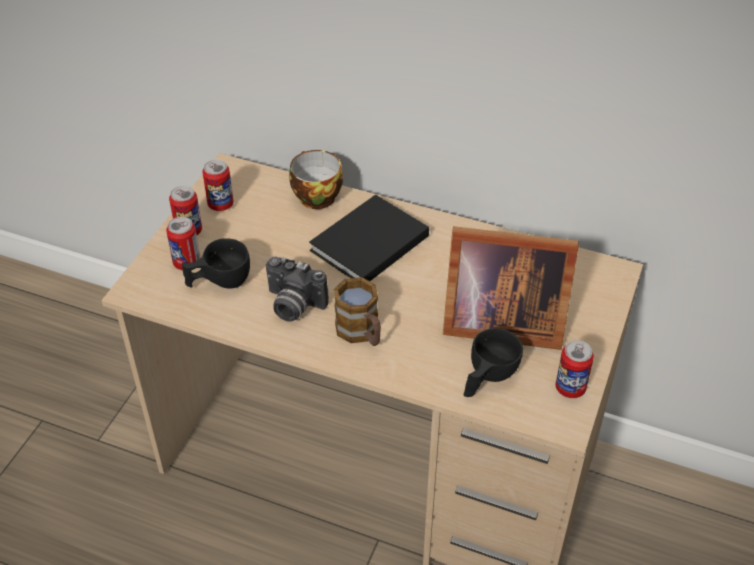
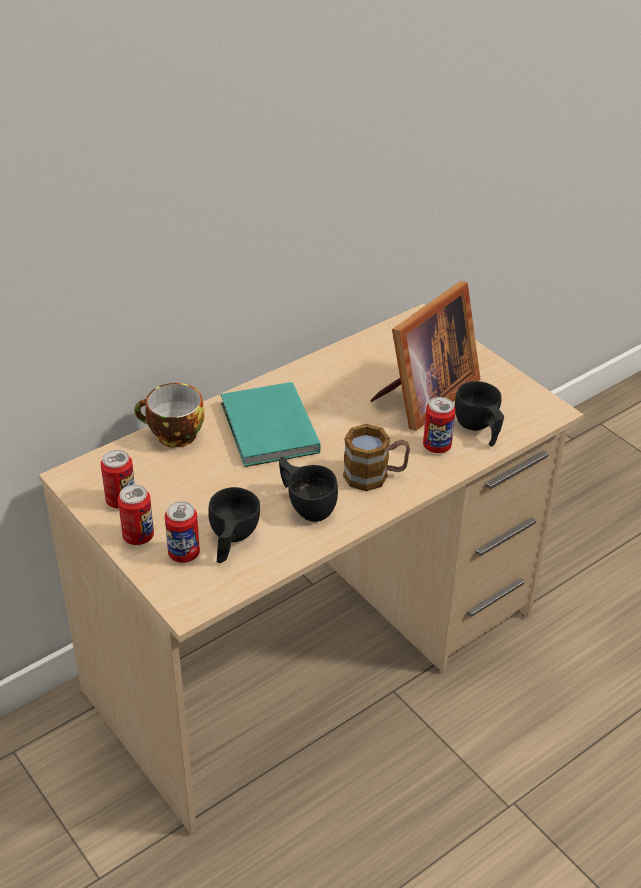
camera: 60 degrees left, 5 degrees down
camera [266,257,329,322] -> black cup [279,457,338,522]
black book [309,195,429,281] -> turquoise book [221,382,321,467]
can [556,340,594,398] -> can moved to [423,397,456,453]

